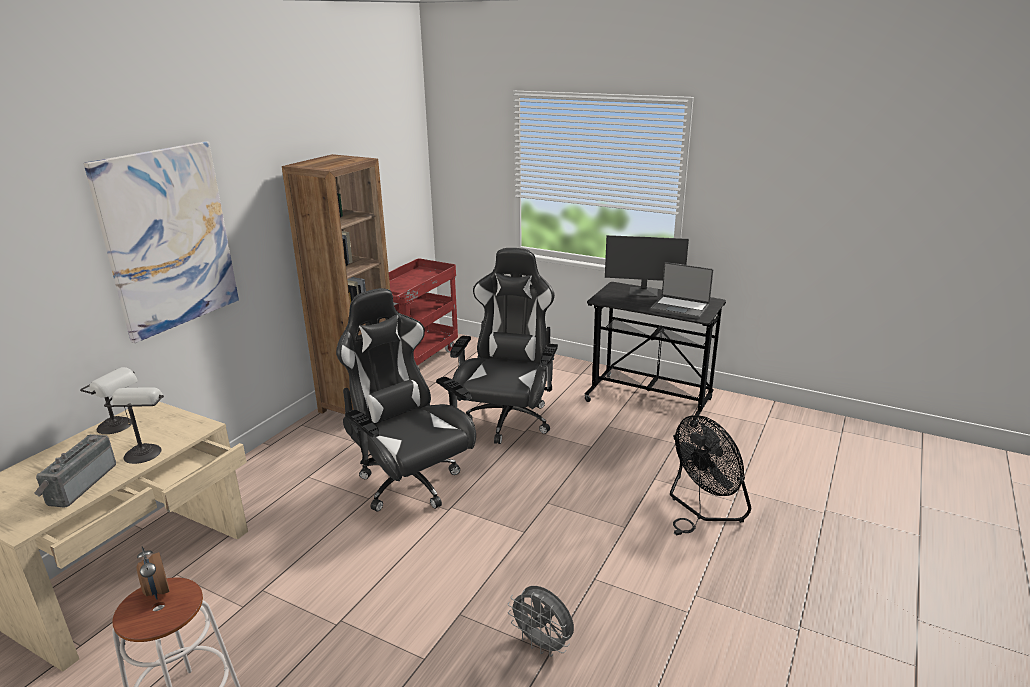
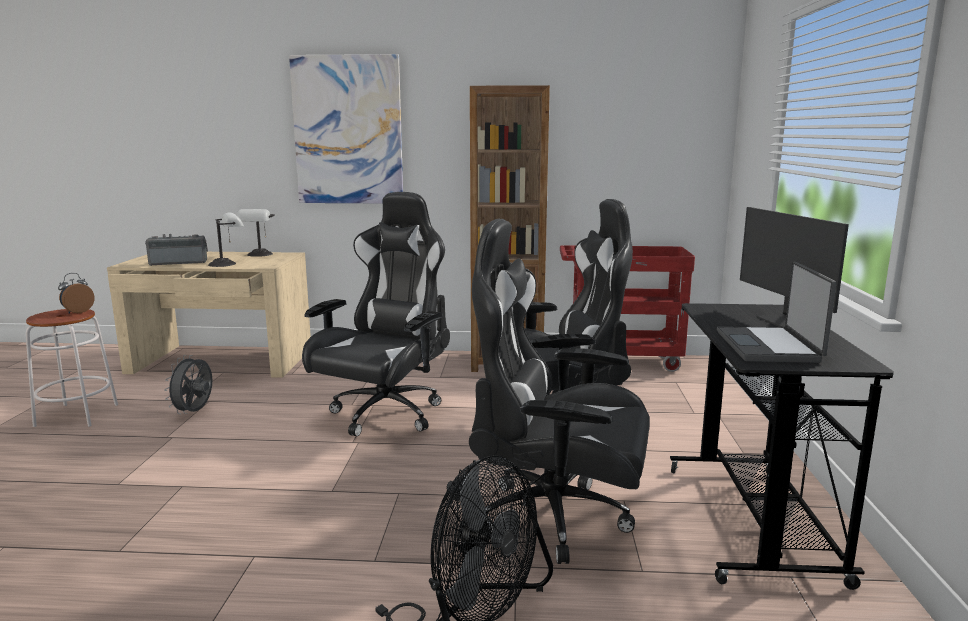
camera: 65 degrees right, 10 degrees down
grey fan [508,586,574,657] -> grey fan moved to [164,355,212,414]
none -> black office chair [469,219,650,564]

